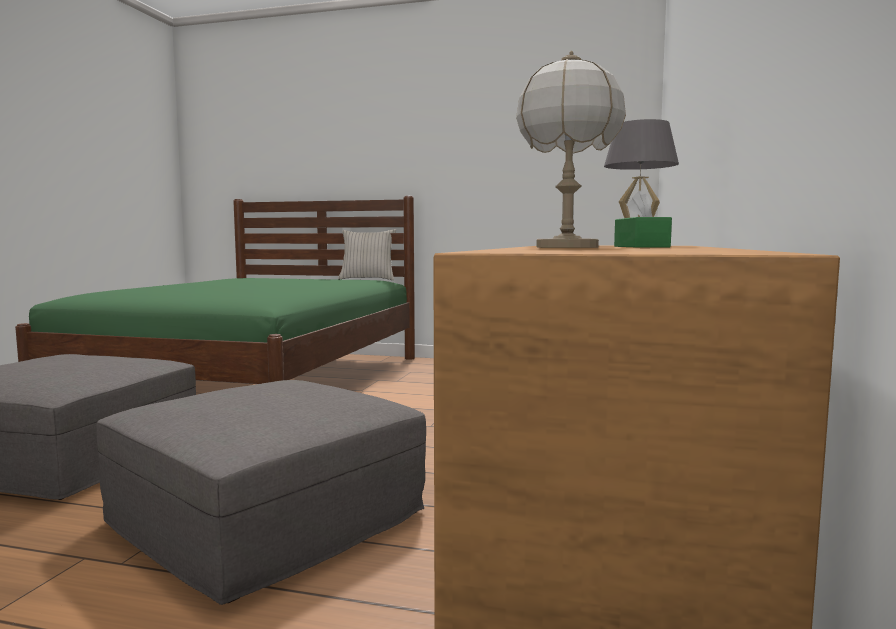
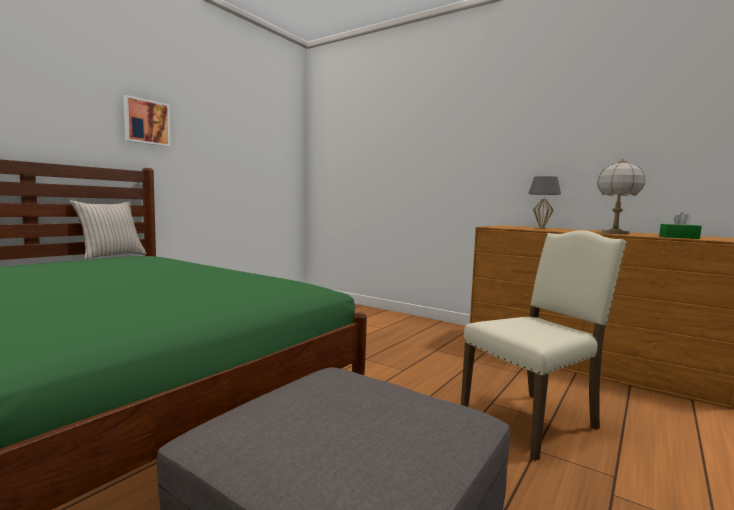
camera: 70 degrees left, 0 degrees up
grey ottoman [96,380,426,605] -> beige chair [461,230,627,461]
green tissue box [614,190,672,247] -> green tissue box moved to [659,212,702,239]
none -> picture [123,95,170,147]

